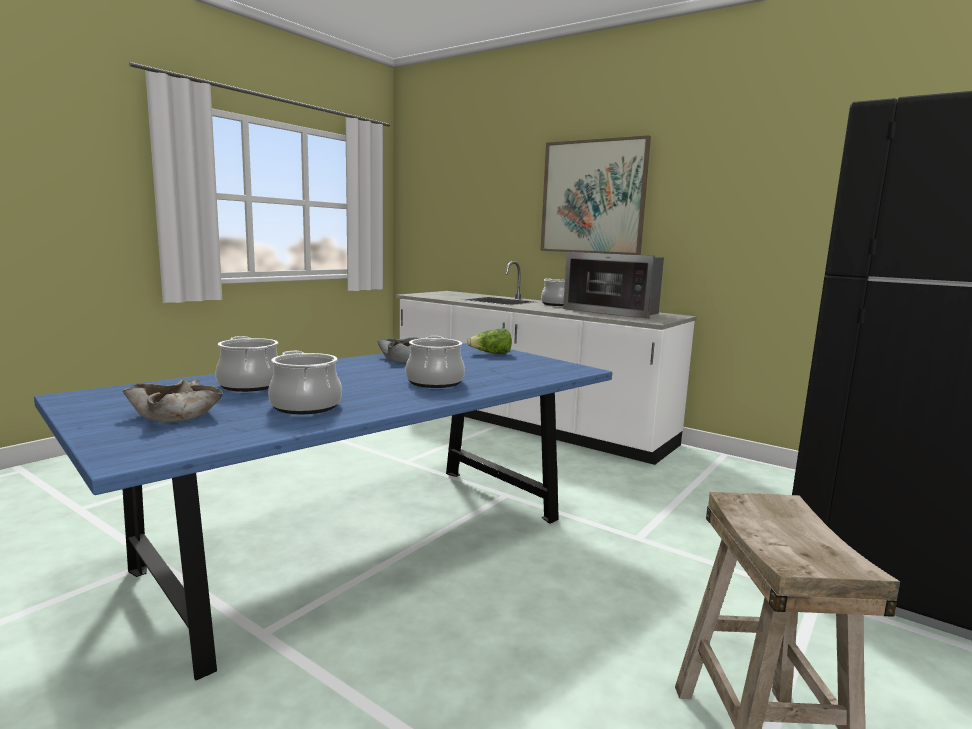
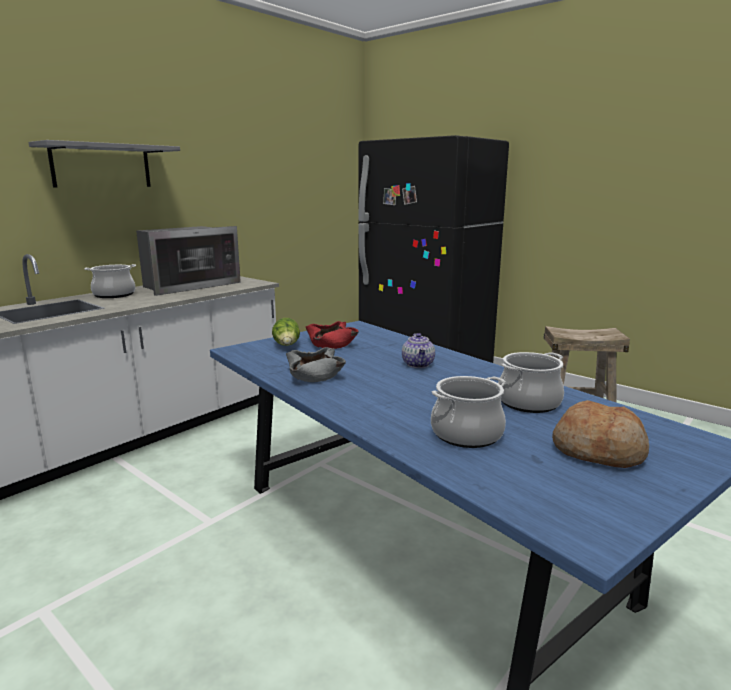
camera: 85 degrees left, 5 degrees up
beige bowl [123,380,223,423] -> bread [552,400,649,468]
cooking pot [405,336,465,388] -> teapot [402,333,435,368]
picture [540,135,651,255] -> grey shelf [29,140,180,188]
none -> red bowl [306,321,359,349]

